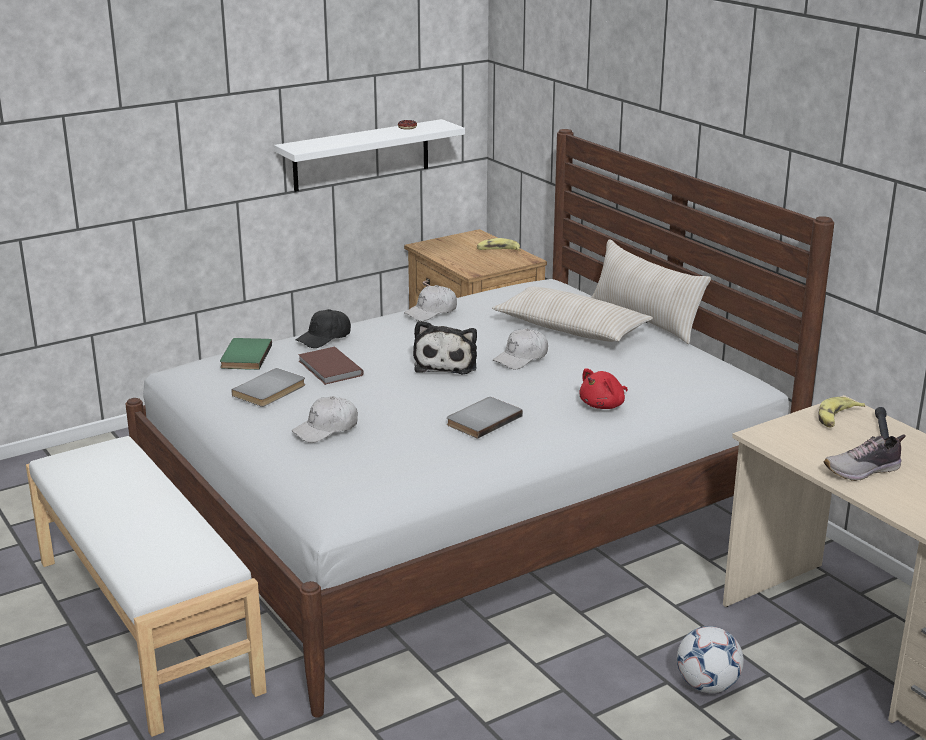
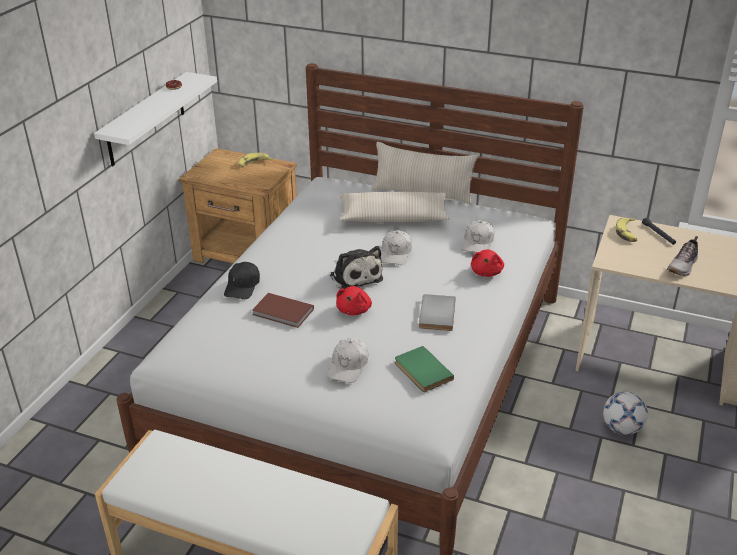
camera: 35 degrees left, 10 degrees up
green book [220,338,272,370] -> green book moved to [395,346,454,392]
grey book [232,368,305,407] -> none
white cap [404,285,457,321] -> white cap moved to [462,220,494,253]
none -> red plush toy [336,286,372,315]

